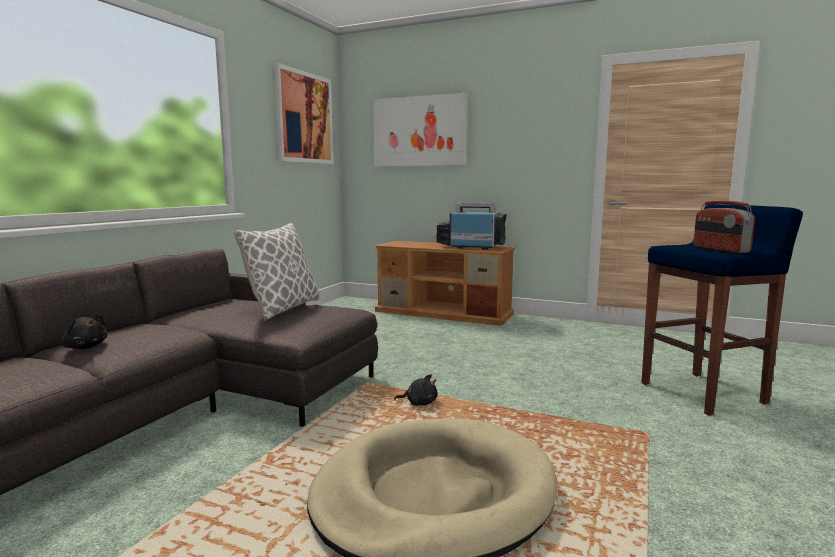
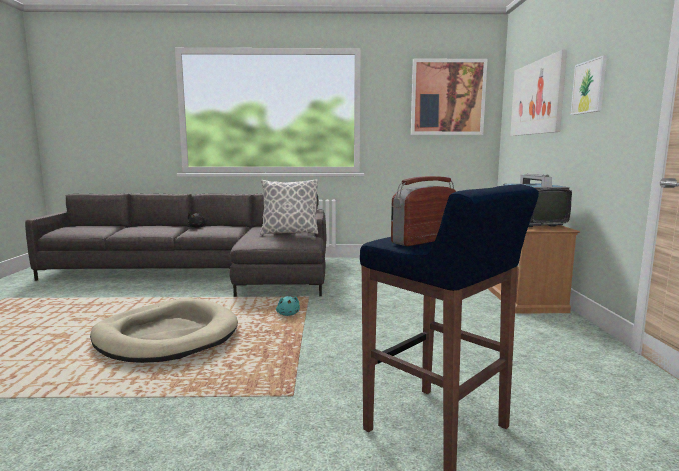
camera: 65 degrees right, 0 degrees up
black plush toy [394,374,438,406] -> turquoise plush toy [276,296,300,316]
none -> picture [571,55,607,115]

